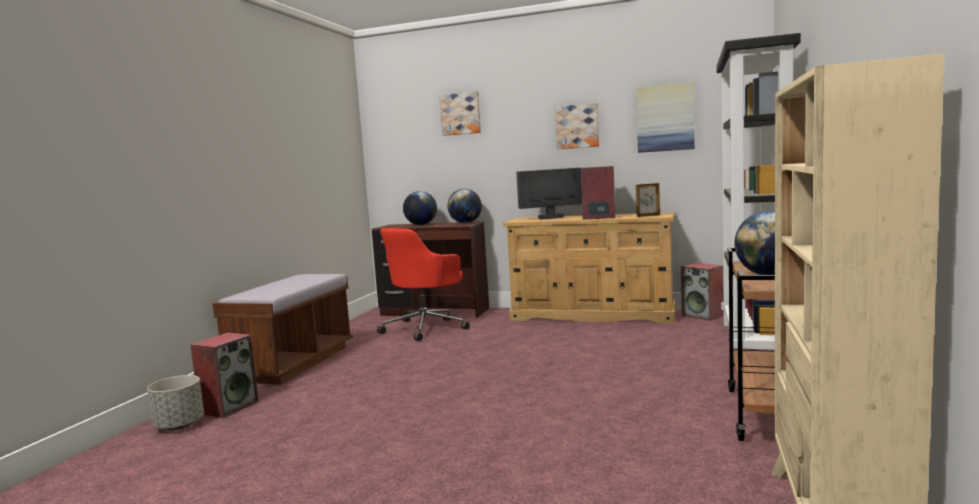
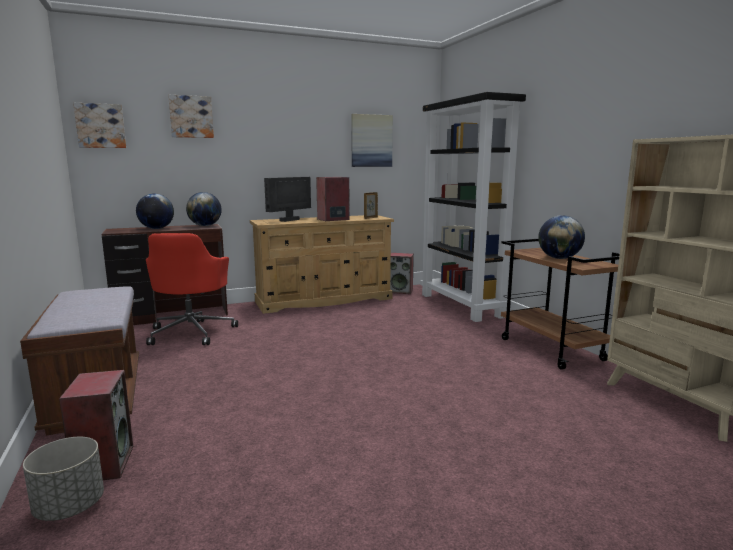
camera: 40 degrees left, 5 degrees up
picture [555,103,599,149] -> picture moved to [73,103,126,148]

